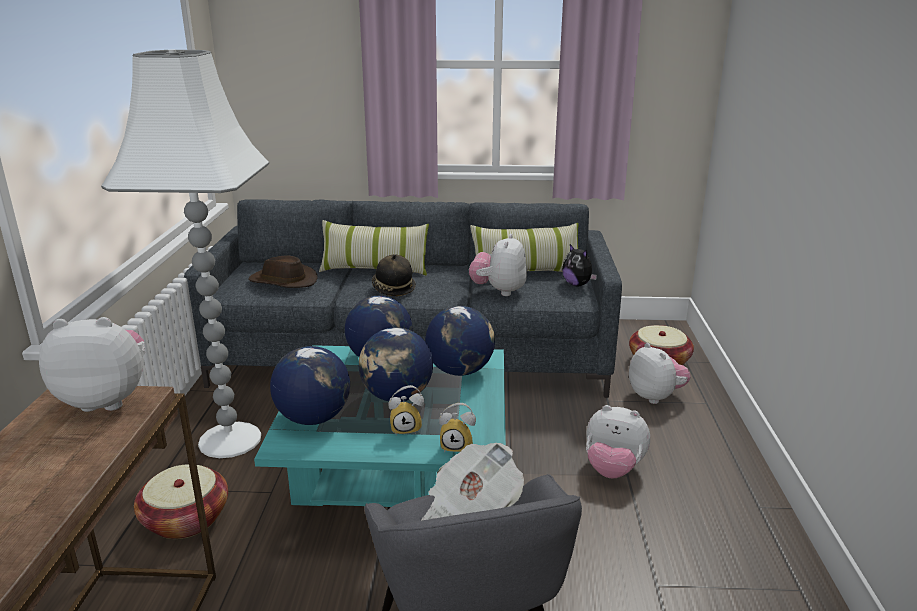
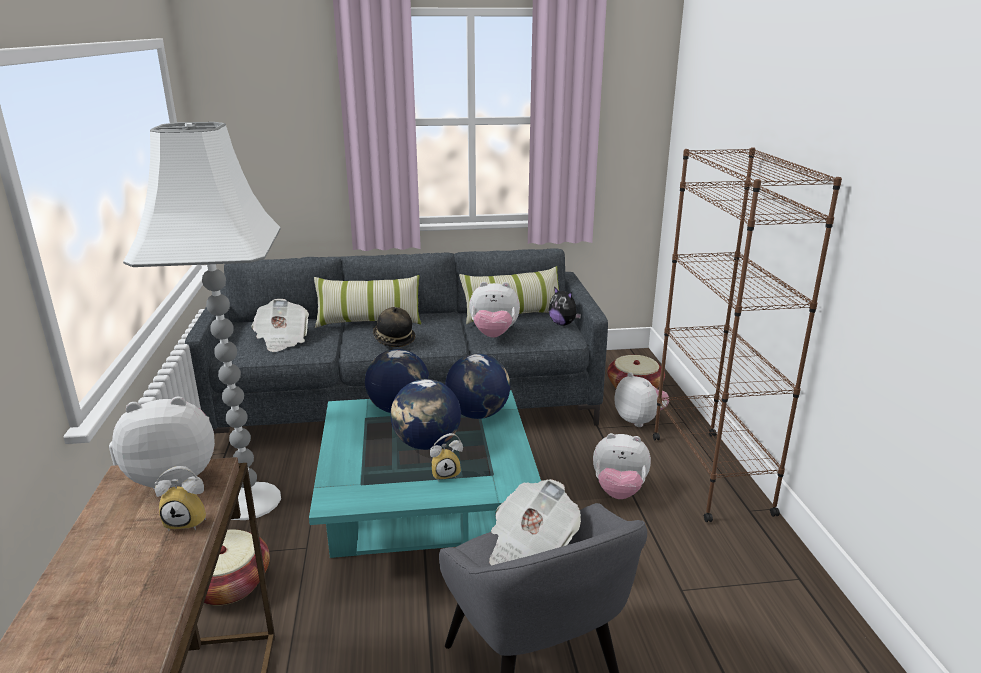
camera: 10 degrees left, 0 degrees up
brown hat [248,256,318,288] -> newspaper [252,299,309,352]
globe [270,346,350,425] -> none
alarm clock [439,403,476,452] -> alarm clock moved to [155,466,206,531]
plush toy [469,234,527,296] -> plush toy turned 90 degrees counterclockwise [469,282,520,338]
none -> brown bookcase [653,147,842,522]

